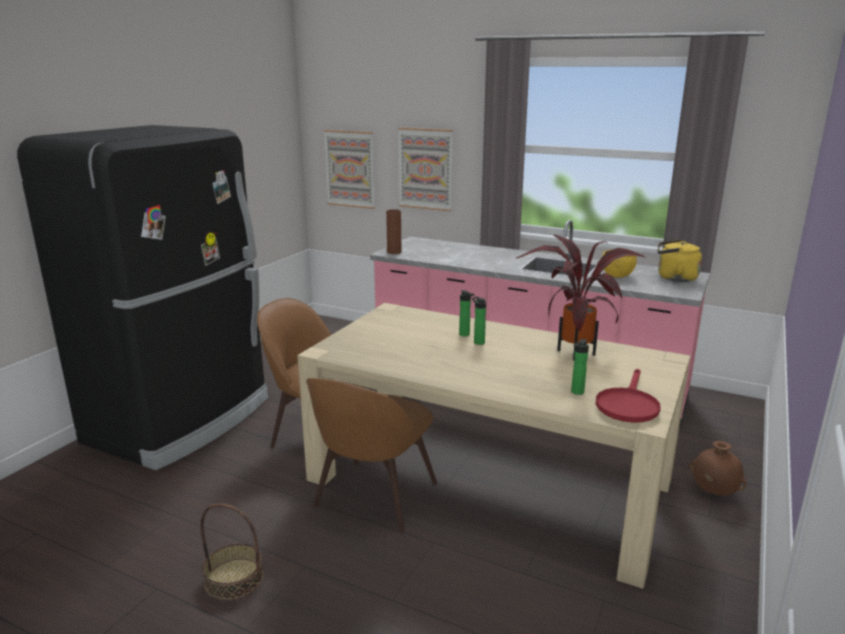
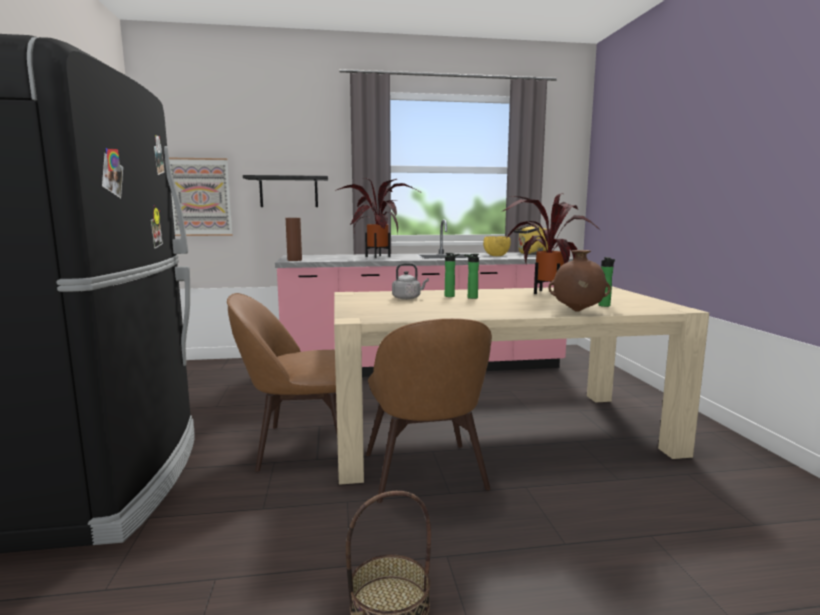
camera: 35 degrees left, 10 degrees down
picture [398,128,453,211] -> black shelf [243,175,328,207]
red frying pan [596,369,661,423] -> none
brown vase [689,441,747,496] -> brown vase moved to [548,250,611,312]
none -> potted plant [335,178,422,258]
none -> grey kettle [392,263,429,300]

